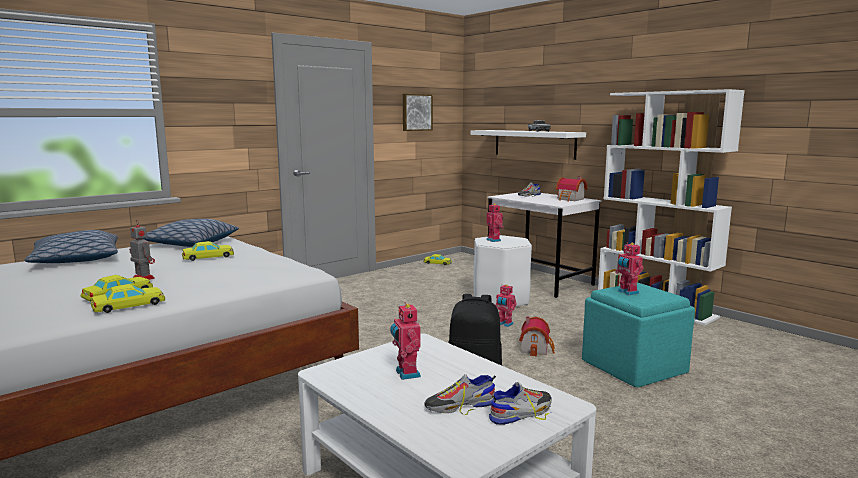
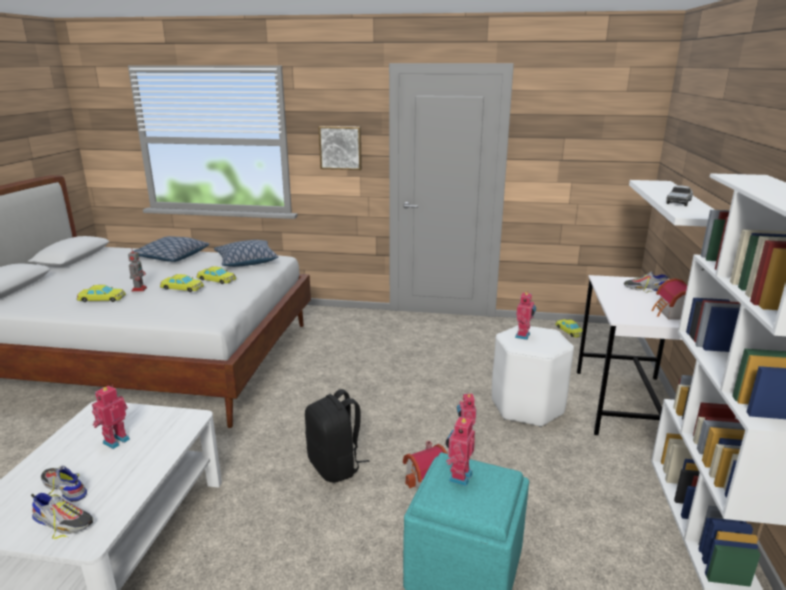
camera: 50 degrees right, 10 degrees up
yellow toy car [91,284,165,313] -> yellow toy car moved to [160,274,204,292]
picture [403,94,433,131] -> picture moved to [319,126,362,170]

